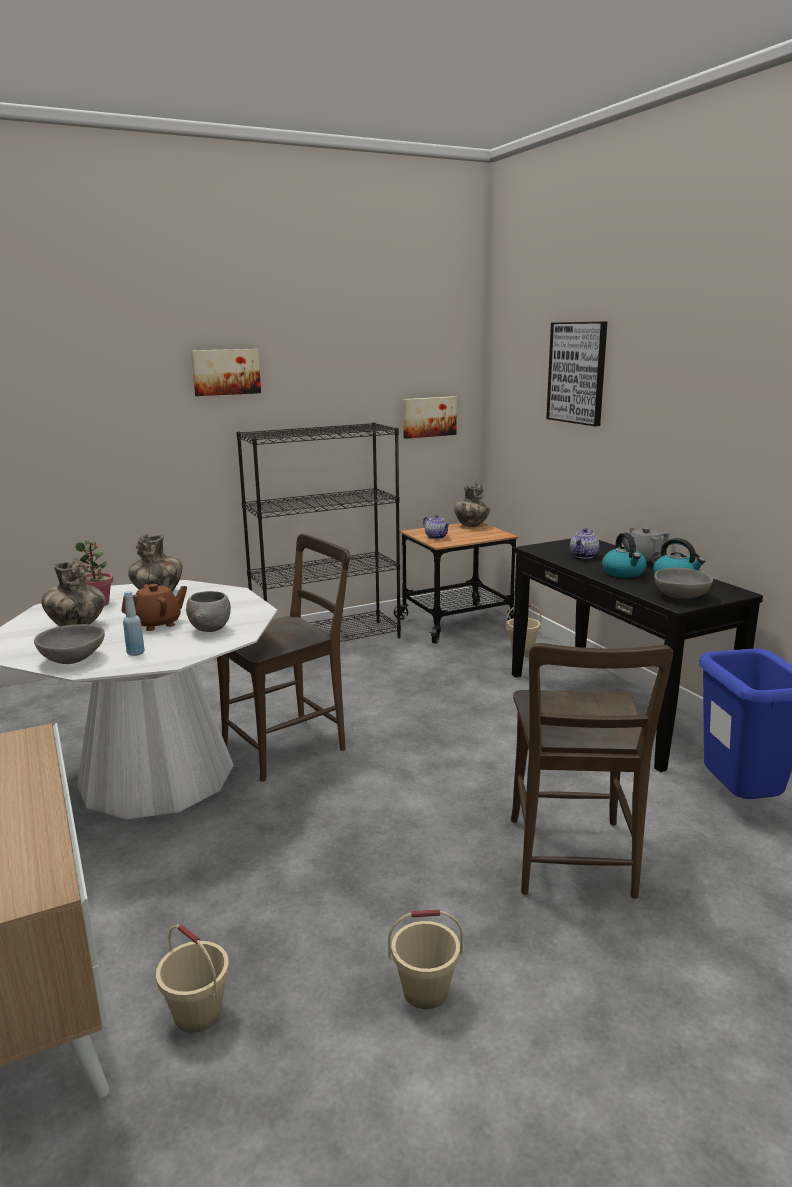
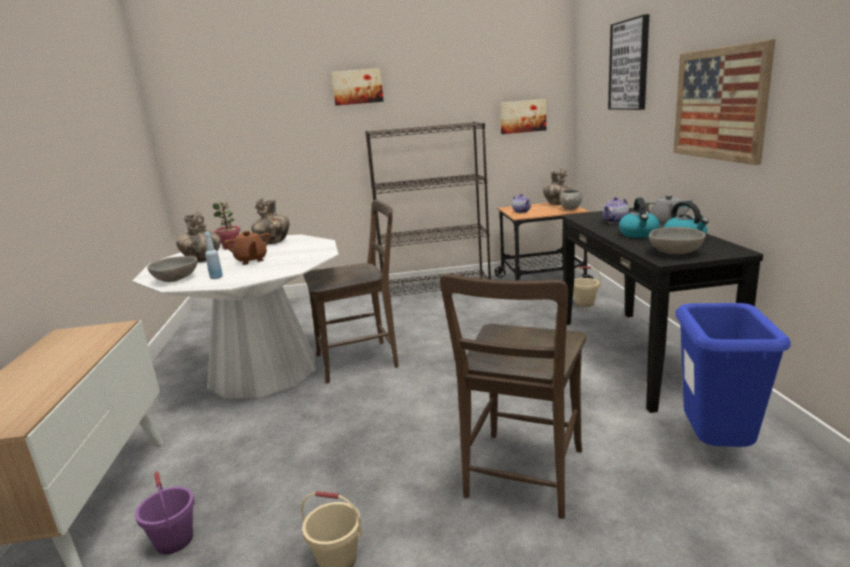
camera: 20 degrees right, 0 degrees up
brown teapot [121,584,187,631] -> brown teapot turned 75 degrees clockwise [224,231,270,265]
beige bucket [156,925,229,1033] -> purple bucket [135,471,194,554]
grey bowl [186,591,231,632] -> grey bowl moved to [559,190,582,210]
none -> picture [674,39,776,165]

